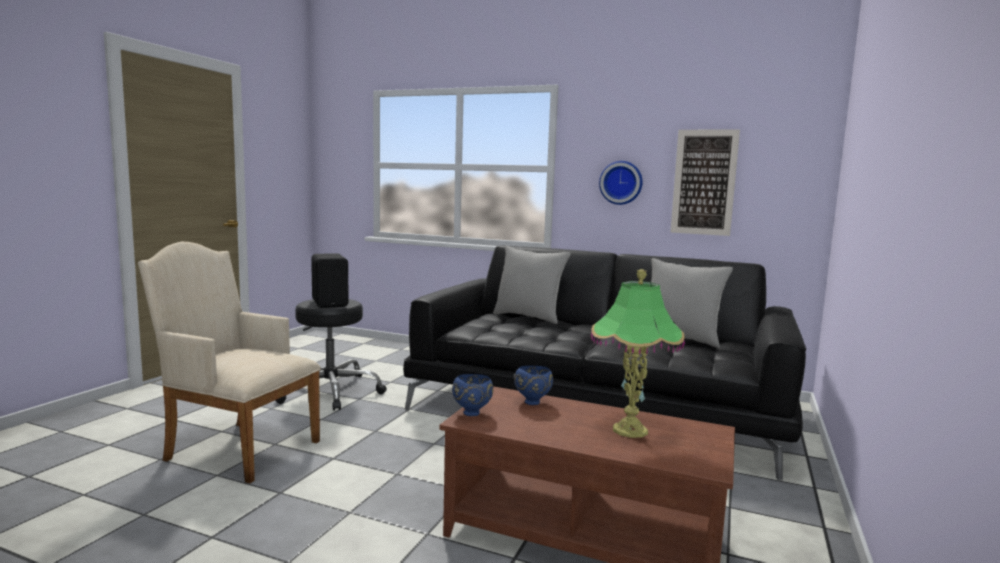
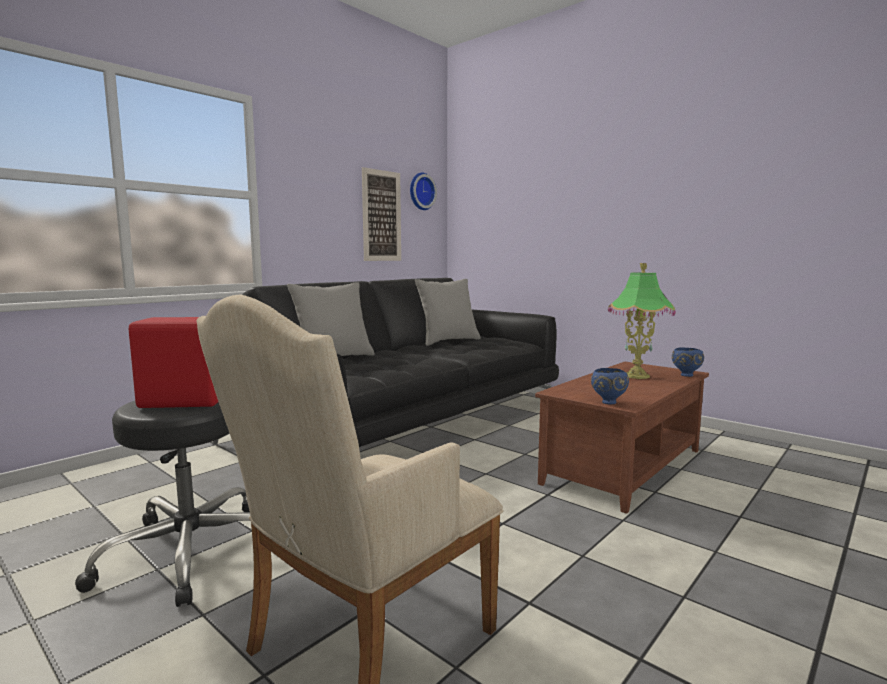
camera: 70 degrees left, 0 degrees up
black speaker [311,253,349,308] -> red speaker [129,317,218,408]
blue bowl [514,366,553,405] -> blue bowl moved to [672,348,704,377]
wall clock [599,161,643,205] -> wall clock moved to [410,173,437,210]

